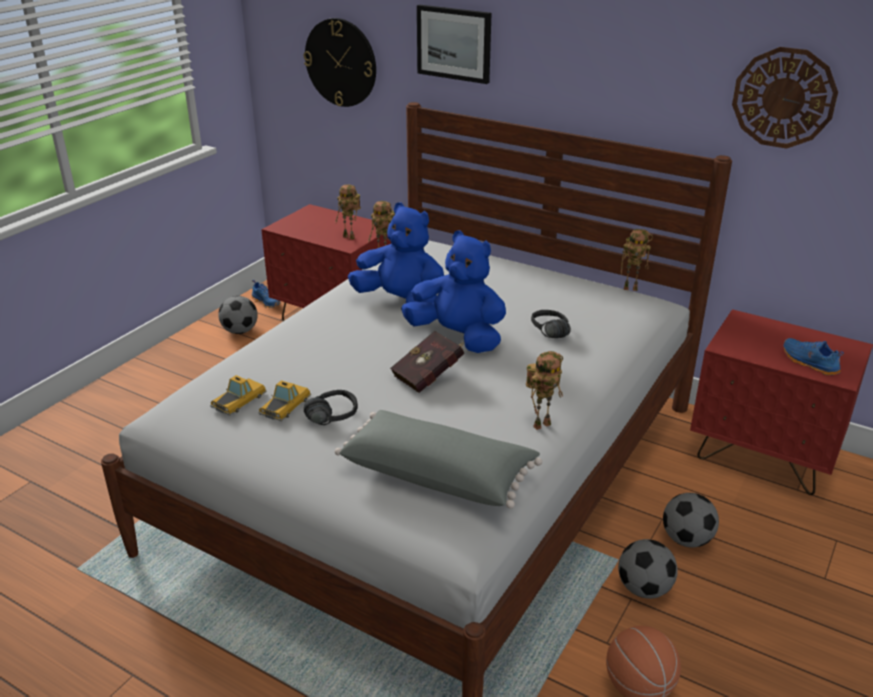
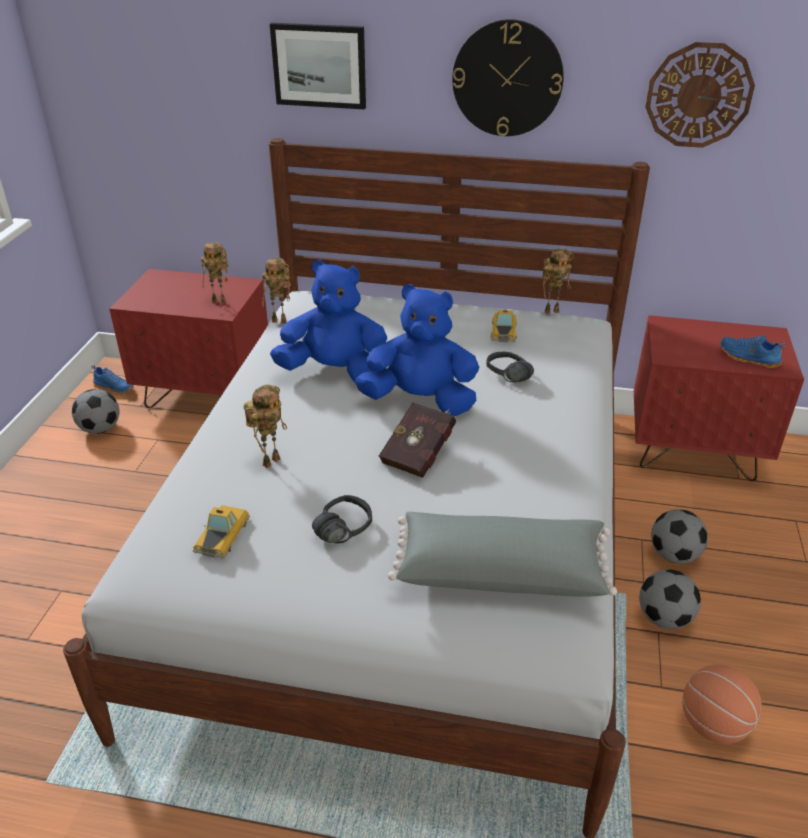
camera: 20 degrees left, 5 degrees up
toy car [258,380,311,421] -> toy car moved to [491,310,517,342]
wall clock [304,18,376,107] -> wall clock moved to [452,19,564,136]
toy robot [526,351,563,430] -> toy robot moved to [244,385,287,468]

